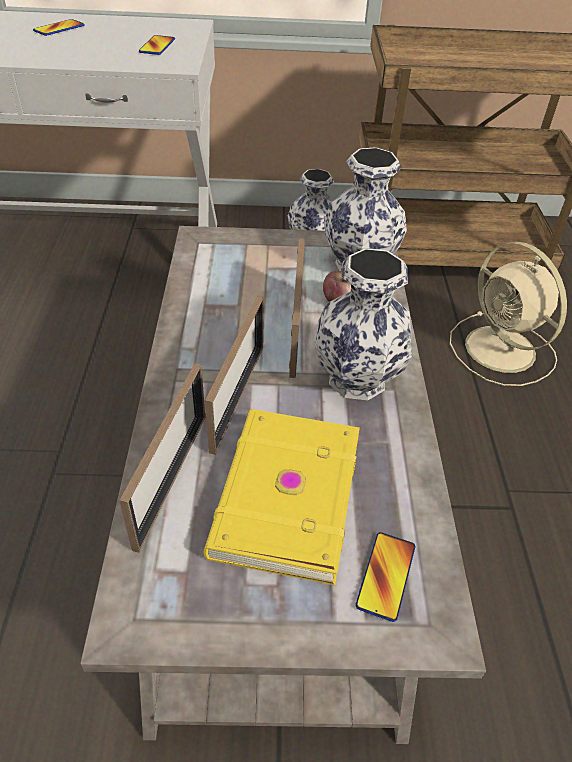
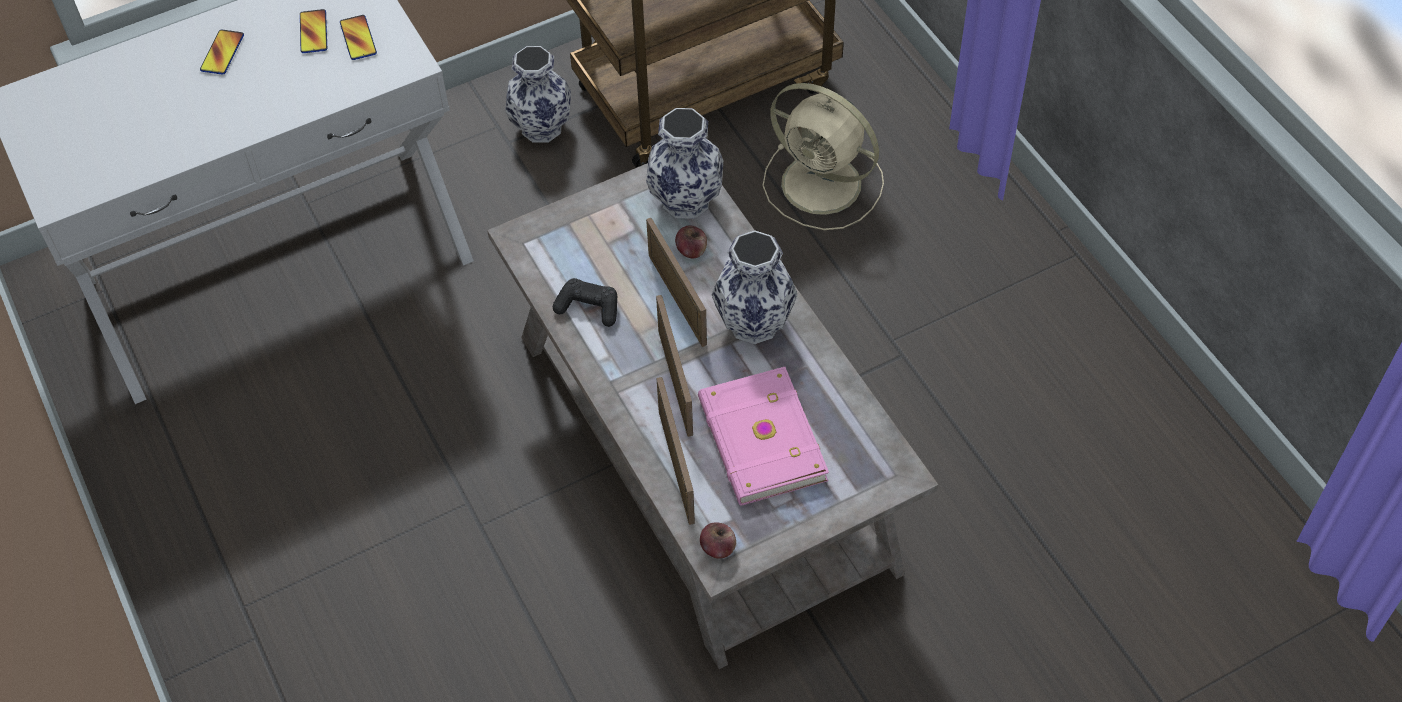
camera: 25 degrees left, 10 degrees up
yellow book [203,409,360,585] -> pink book [698,367,829,506]
phone [355,532,415,622] -> phone moved to [300,9,327,53]
none -> black game controller [553,278,617,327]
none -> apple [700,522,736,558]

